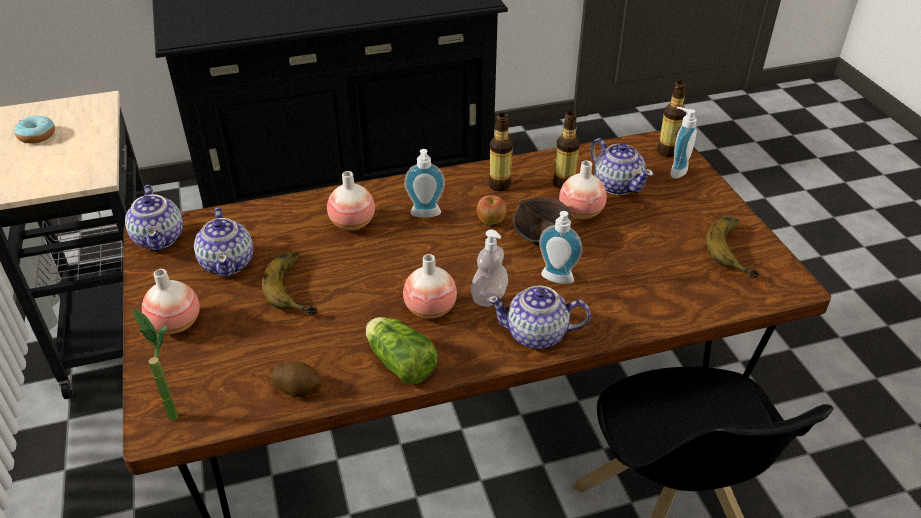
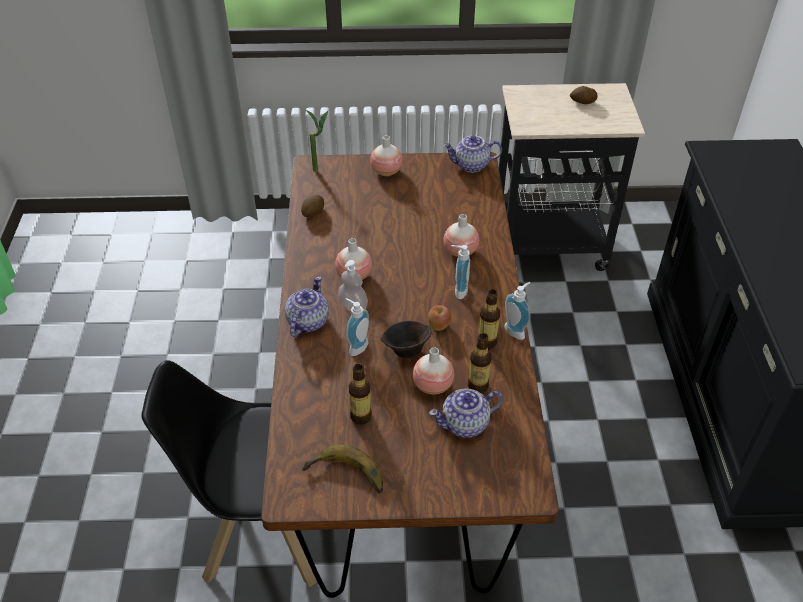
camera: 105 degrees right, 5 degrees up
donut [14,116,55,143] -> potato [570,86,598,104]
teapot [194,208,253,277] -> none
banana [262,252,317,316] -> none
lettuce [366,317,438,384] -> none
bottle [657,81,686,157] -> bottle moved to [349,363,372,425]
soap dispenser [670,107,697,179] -> soap dispenser moved to [504,282,531,340]

